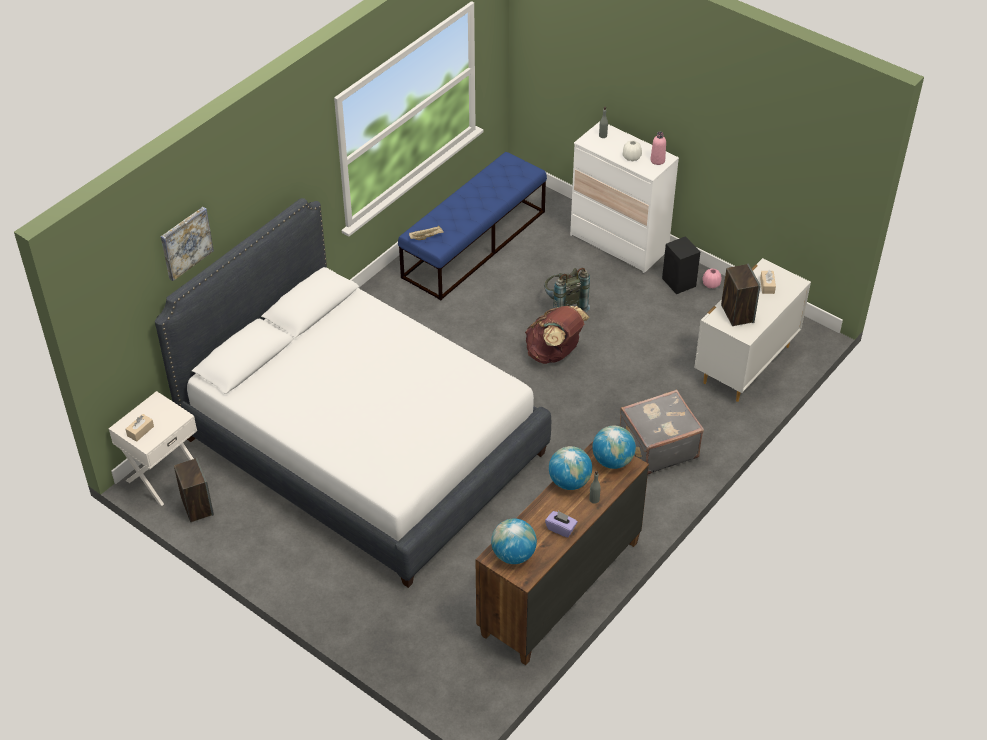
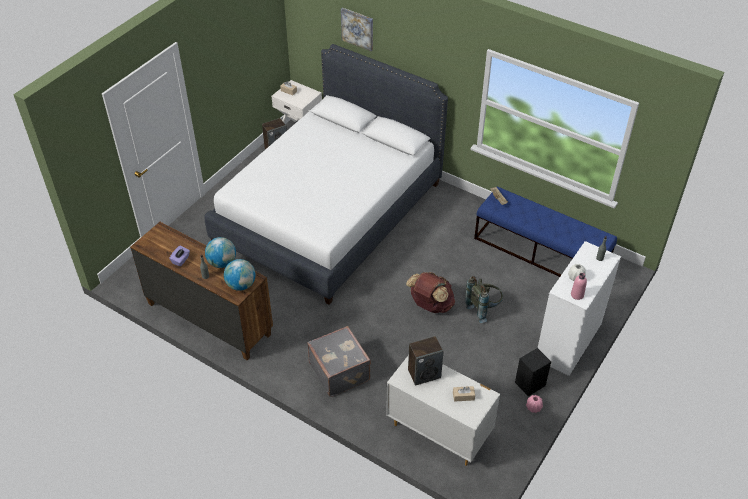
camera: 85 degrees right, 0 degrees up
globe [491,518,537,564] -> none

